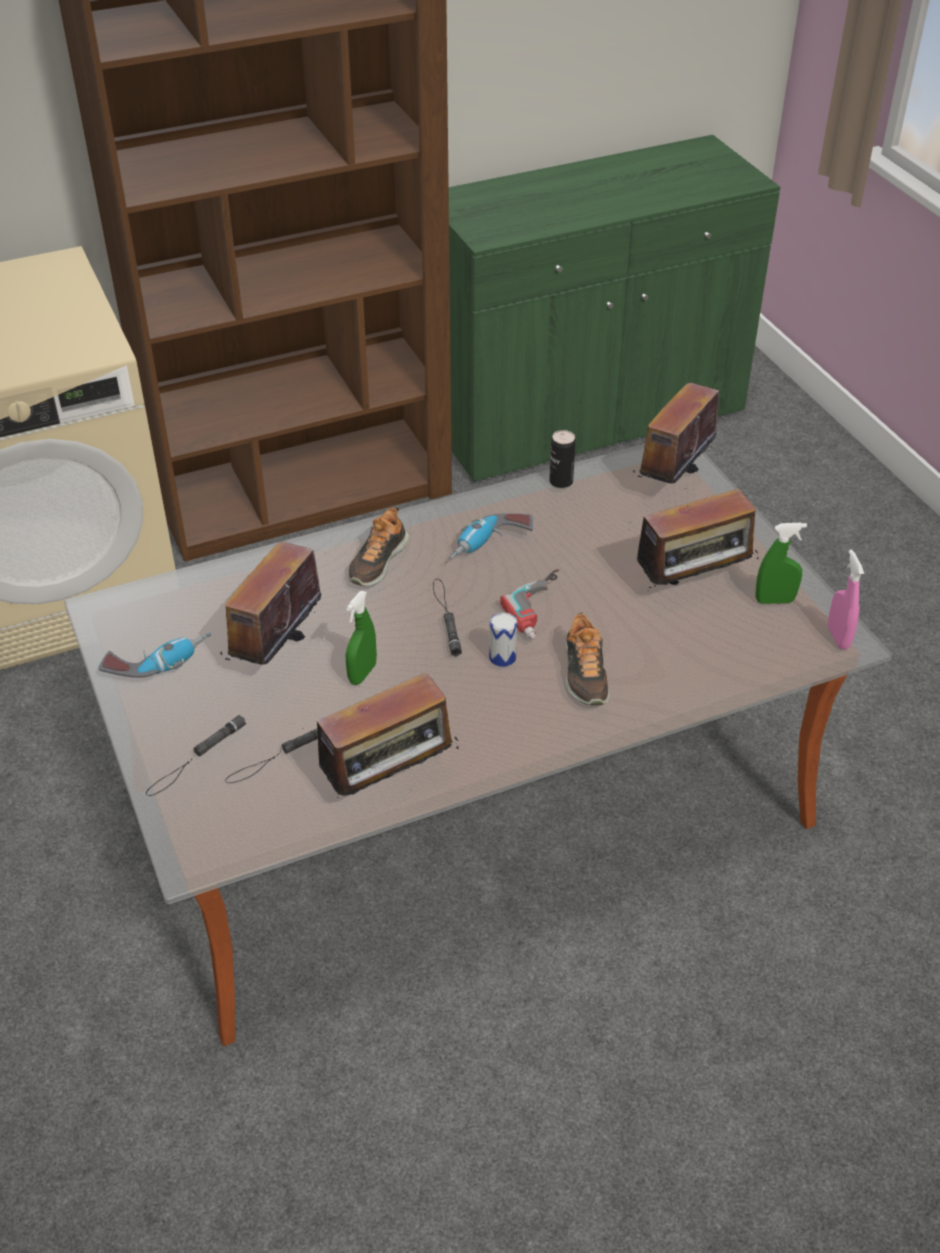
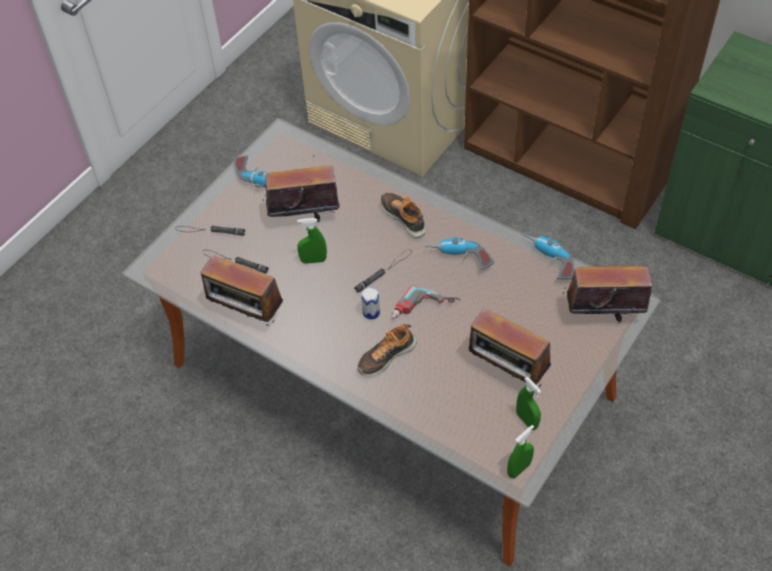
camera: 60 degrees right, 10 degrees up
shoe [348,507,410,586] -> shoe turned 60 degrees clockwise [381,193,427,238]
can [549,430,576,488] -> power drill [524,234,574,279]
pink spray bottle [828,549,864,649] -> green spray bottle [507,425,534,478]

